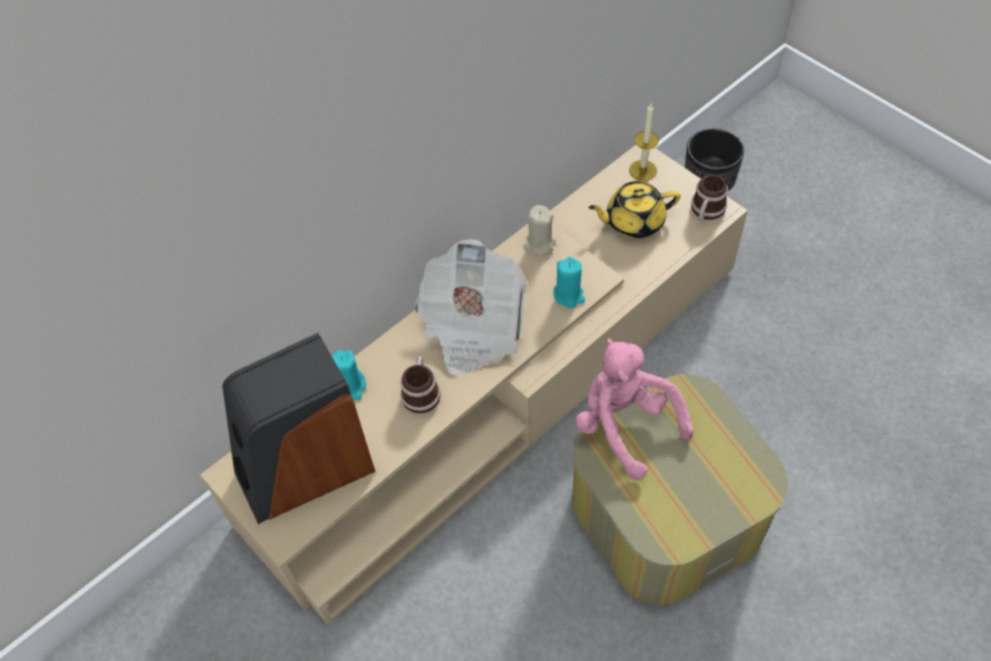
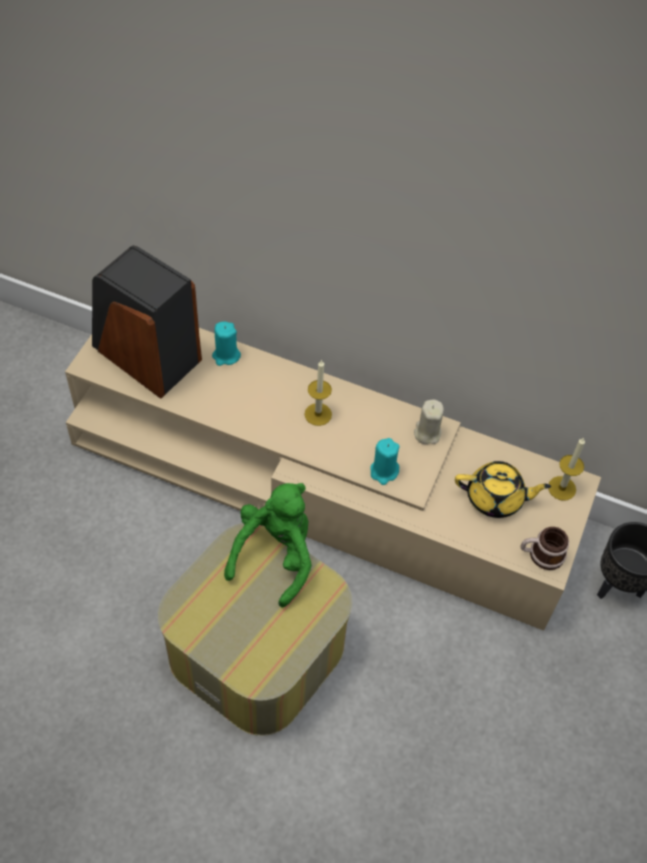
camera: 60 degrees right, 0 degrees up
mug [400,356,441,413] -> none
newspaper [415,239,528,376] -> candle [304,359,332,426]
pink plush toy [575,339,694,480] -> green plush toy [224,483,312,608]
yellow teapot [588,181,680,238] -> yellow teapot turned 135 degrees clockwise [455,461,551,518]

